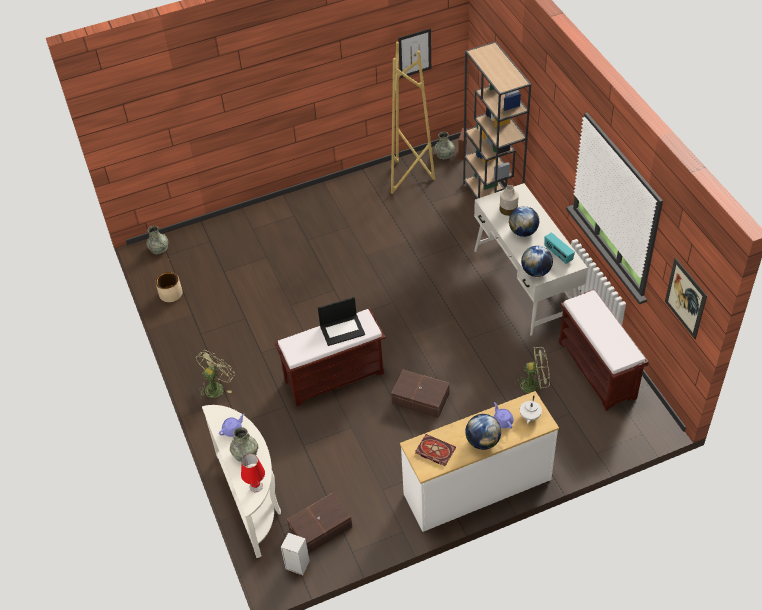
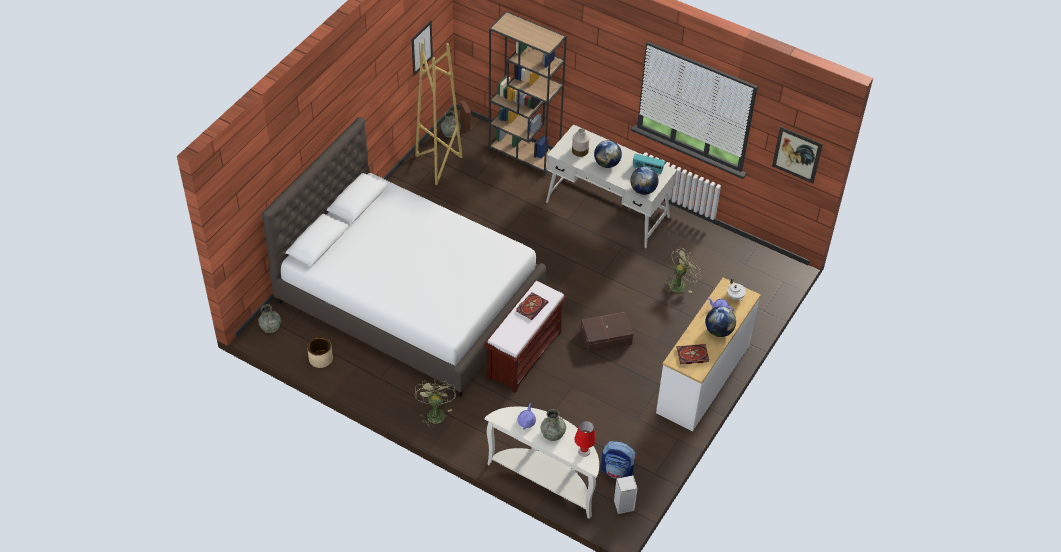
camera: 40 degrees left, 0 degrees up
brown storage box [287,493,352,553] -> backpack [601,441,637,479]
laptop [318,297,365,346] -> book [516,292,548,320]
brown bench [559,289,649,411] -> none
none -> white bed [262,117,546,397]

